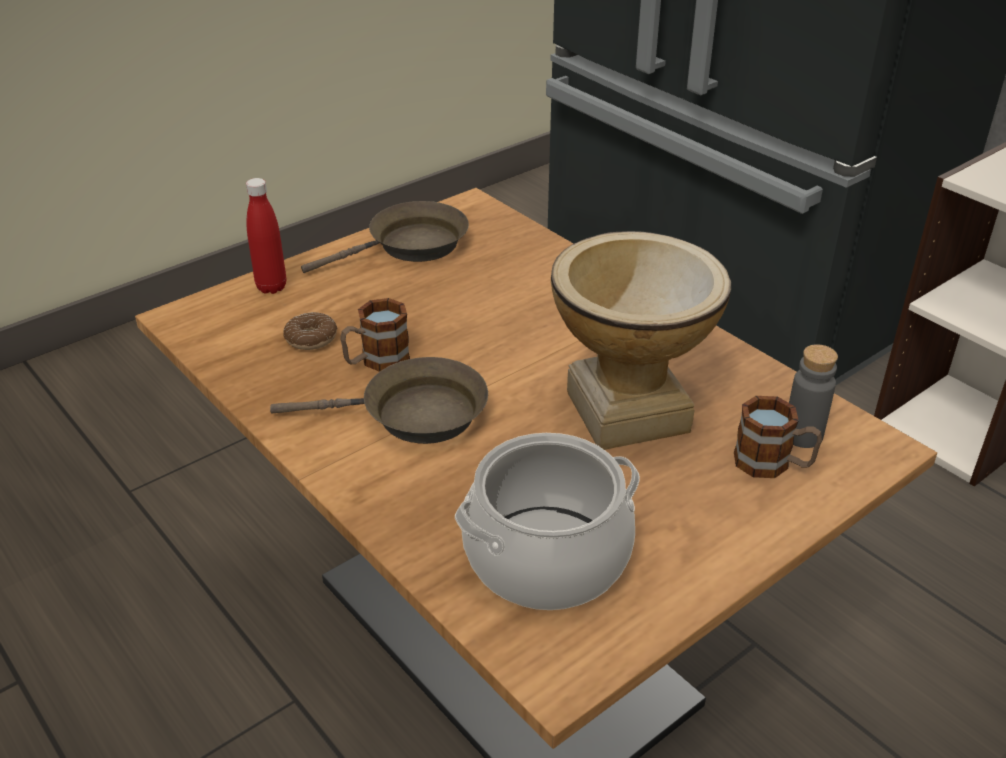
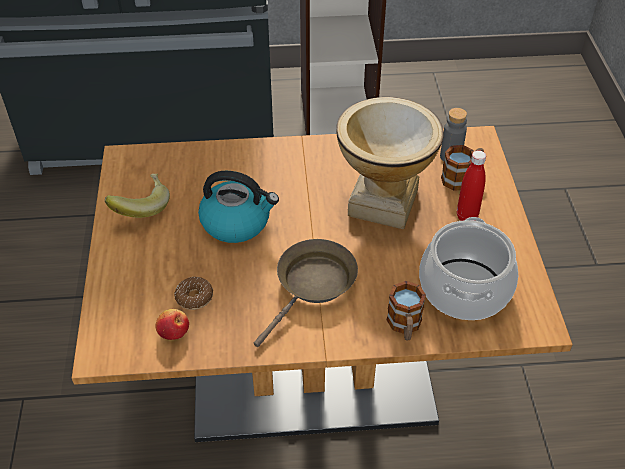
camera: 55 degrees left, 10 degrees up
red bottle [246,178,286,294] -> red bottle moved to [457,150,486,221]
brown frying pan [301,201,469,273] -> banana [105,174,170,218]
mug [340,298,410,372] -> mug moved to [387,281,426,341]
none -> apple [155,309,189,340]
none -> kettle [198,171,279,243]

